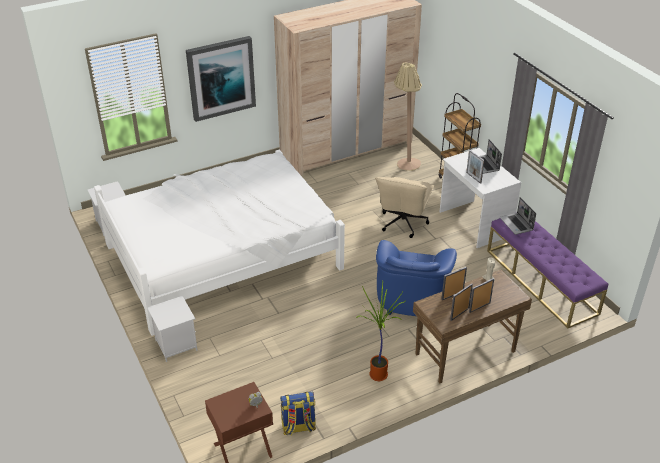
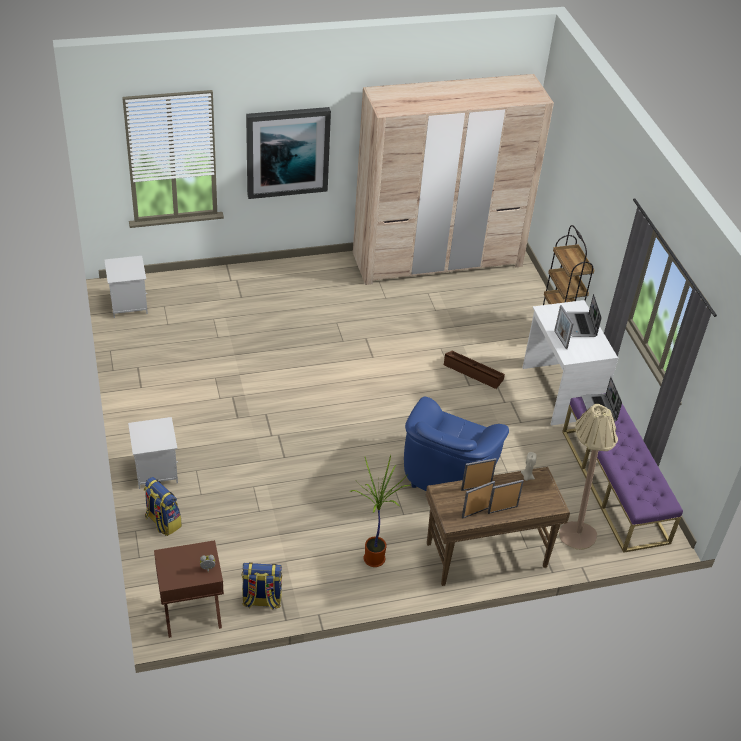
camera: 10 degrees right, 5 degrees up
white bed [94,149,345,336] -> none
beige office chair [375,177,435,238] -> brown storage box [444,351,505,389]
beige floor lamp [394,62,422,171] -> beige floor lamp moved to [559,404,618,550]
none -> backpack [144,477,182,536]

